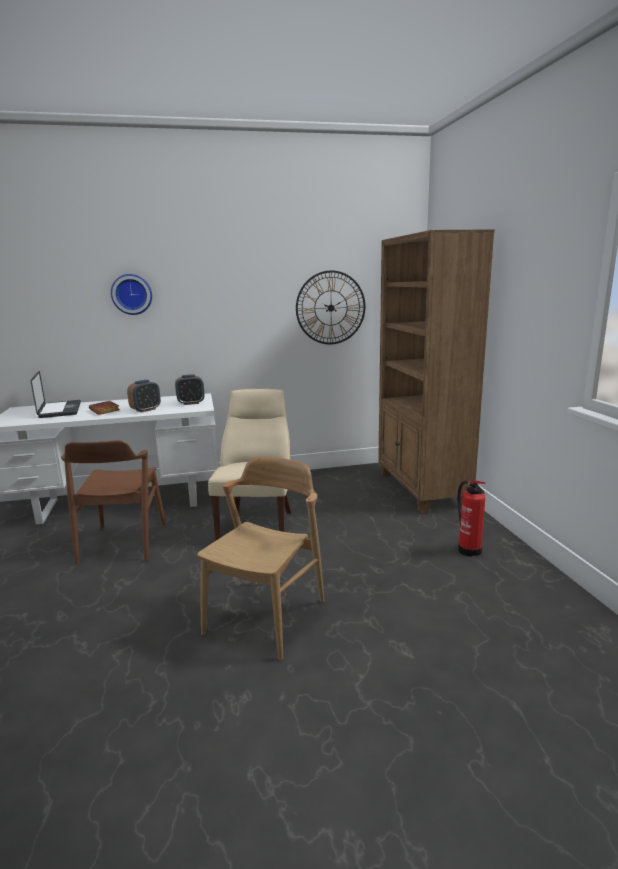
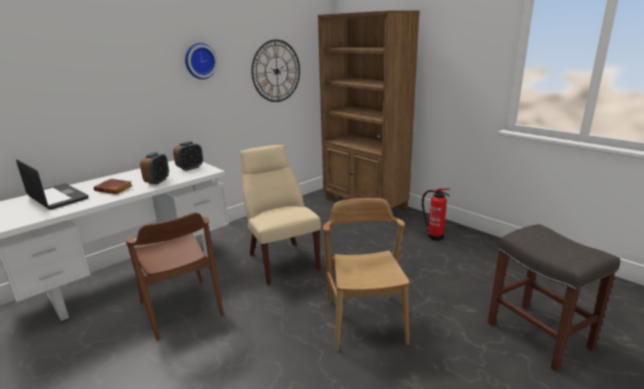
camera: 30 degrees left, 5 degrees up
wall clock [111,274,152,315] -> wall clock moved to [185,43,218,79]
none -> grey stool [488,224,620,372]

